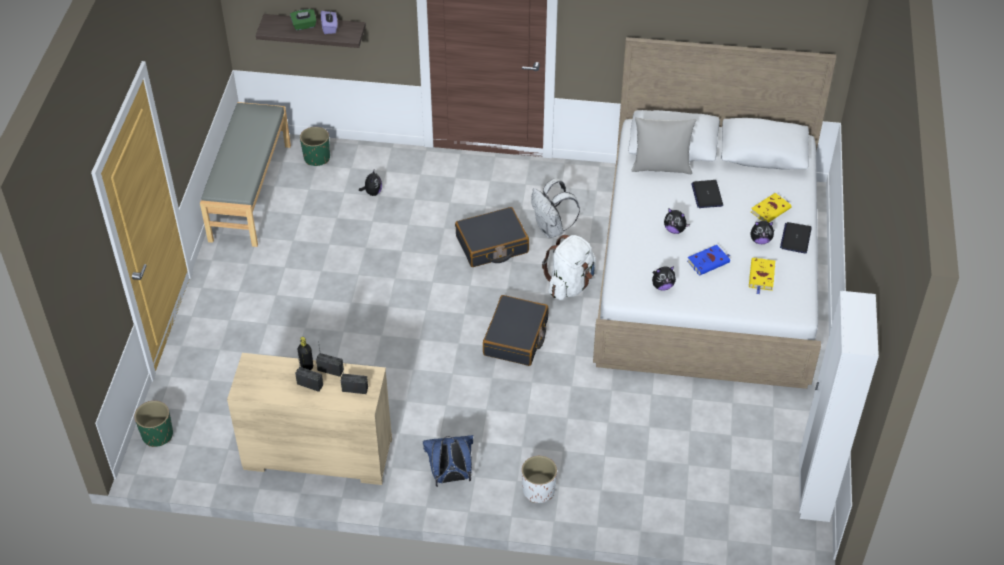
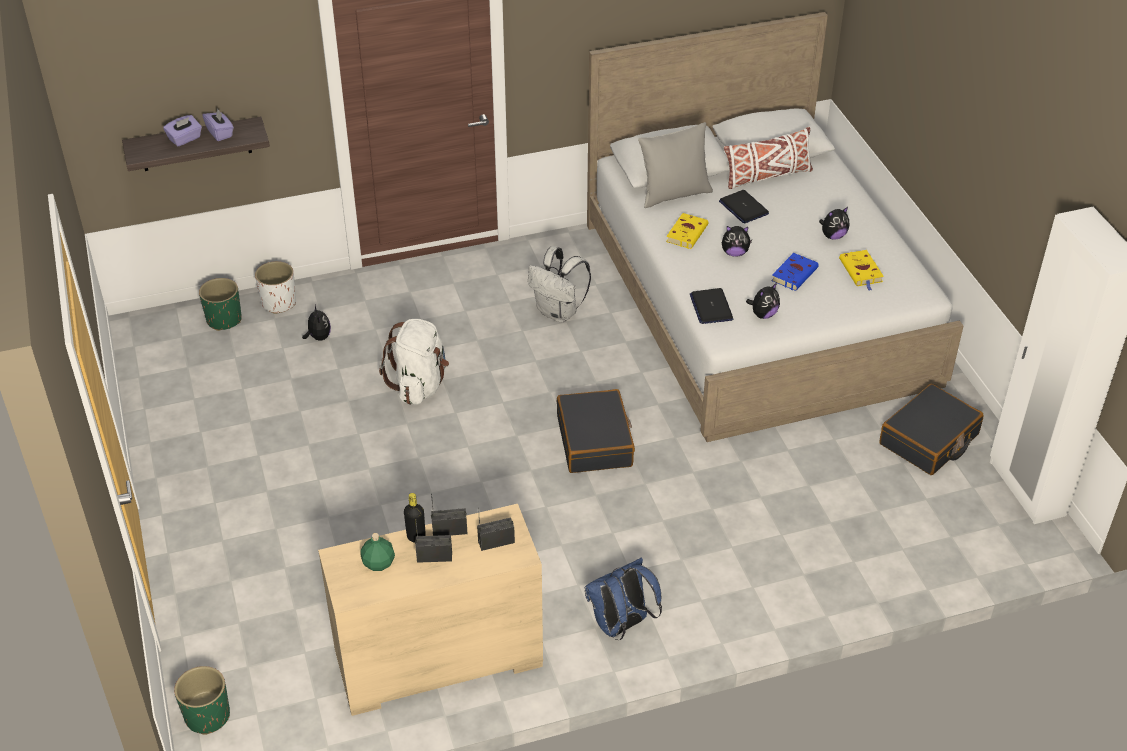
camera: 25 degrees left, 5 degrees down
grey bench [200,102,291,247] -> none
green tissue box [290,9,317,30] -> purple tissue box [163,115,202,146]
black suitcase [455,207,529,267] -> black suitcase moved to [880,384,983,475]
white planter [522,456,557,503] -> white planter moved to [255,261,296,314]
white backpack [542,235,596,300] -> white backpack moved to [379,319,449,405]
yellow book [751,193,791,222] -> yellow book moved to [666,213,708,249]
laptop [780,222,812,253] -> laptop moved to [690,288,733,324]
none -> green bottle [360,533,395,571]
none -> white pillow [724,127,813,189]

